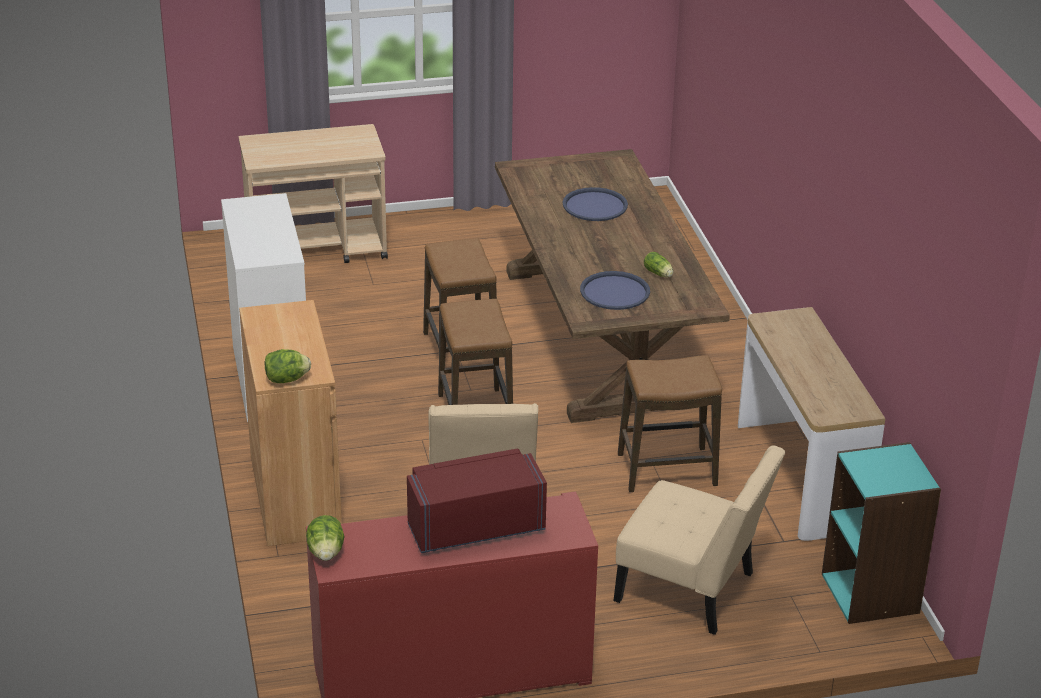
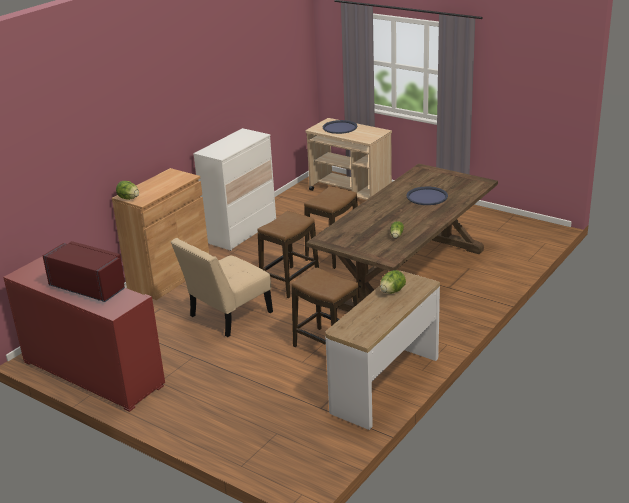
camera: 50 degrees right, 5 degrees down
lettuce [306,515,345,561] -> lettuce moved to [380,270,406,294]
blue tray [580,271,650,310] -> blue tray moved to [323,120,357,134]
beige chair [613,445,786,635] -> none
turquoise bookcase [822,442,941,624] -> none

